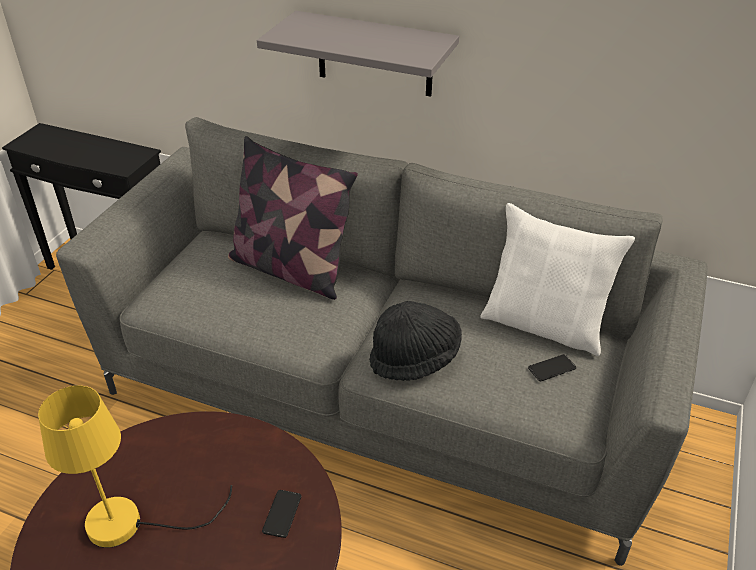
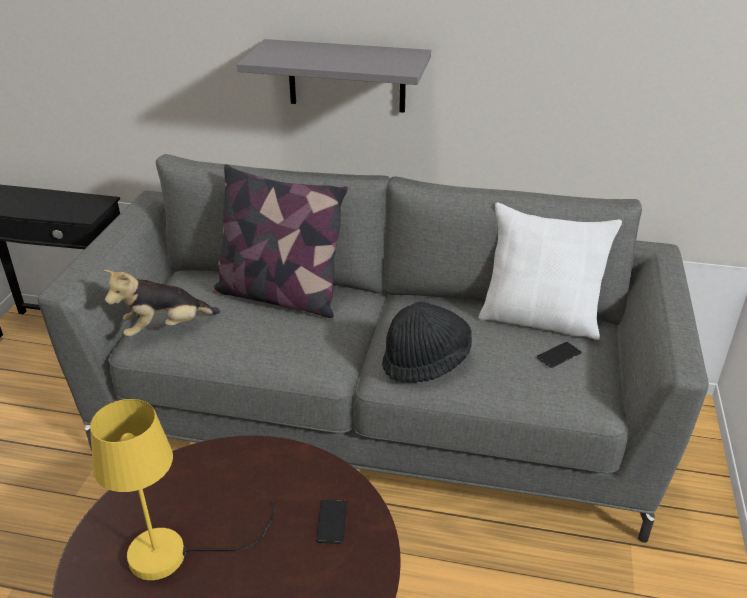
camera: 10 degrees left, 5 degrees down
none -> plush toy [104,270,220,337]

